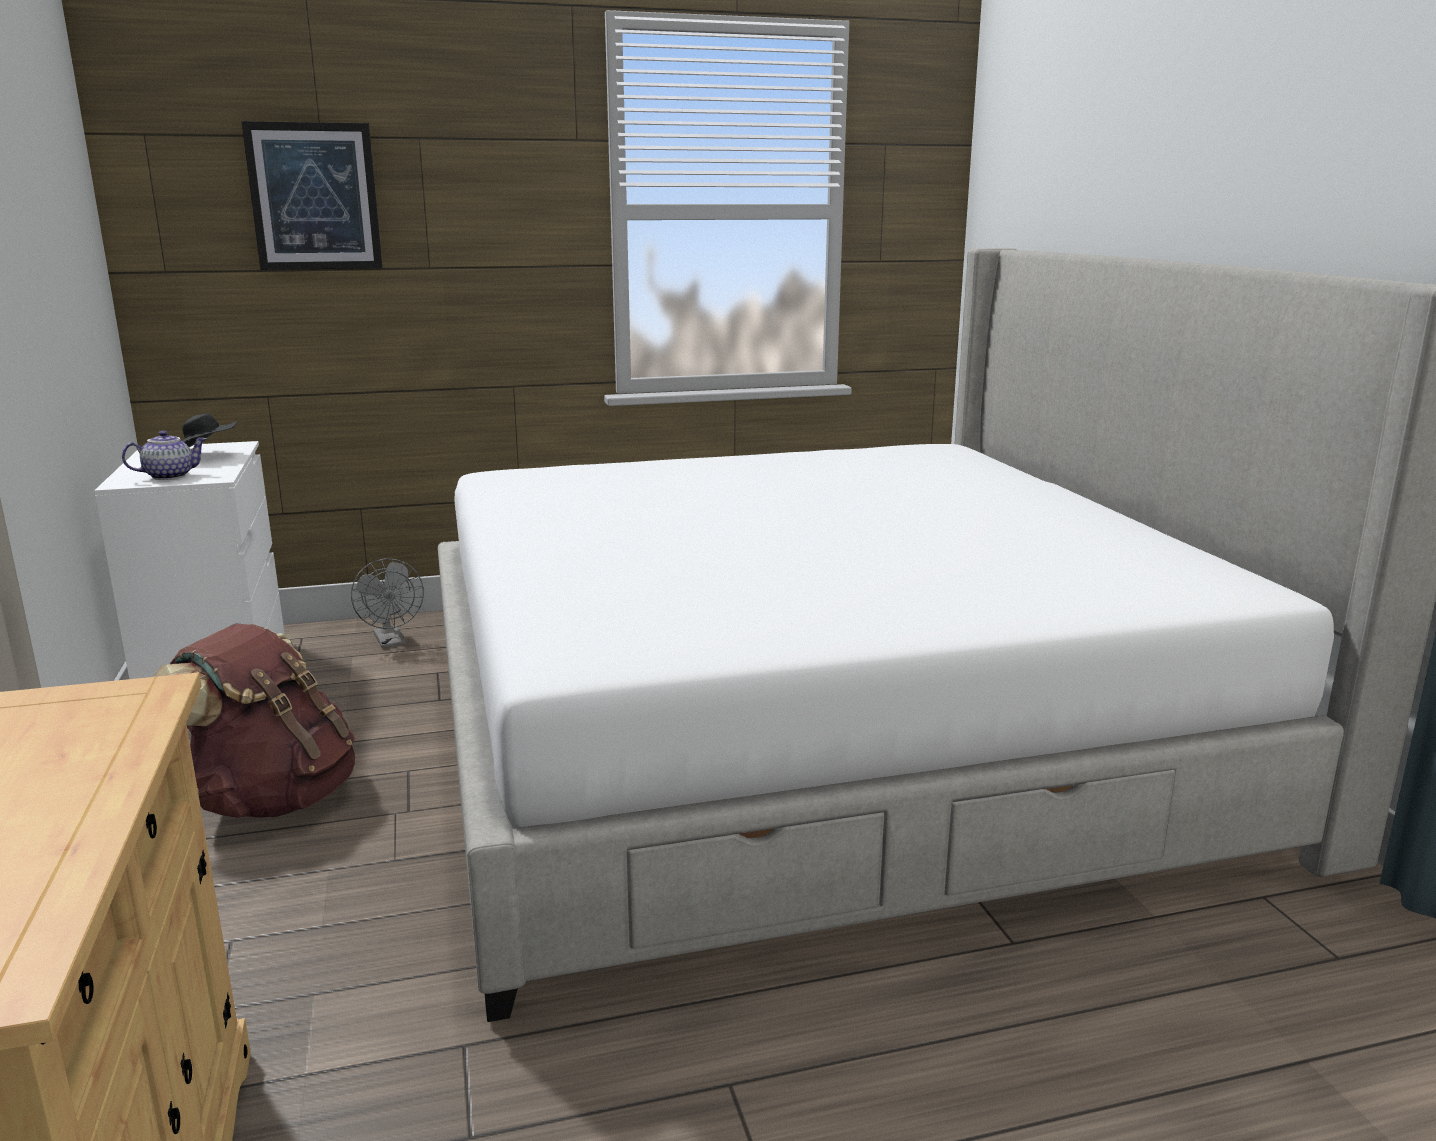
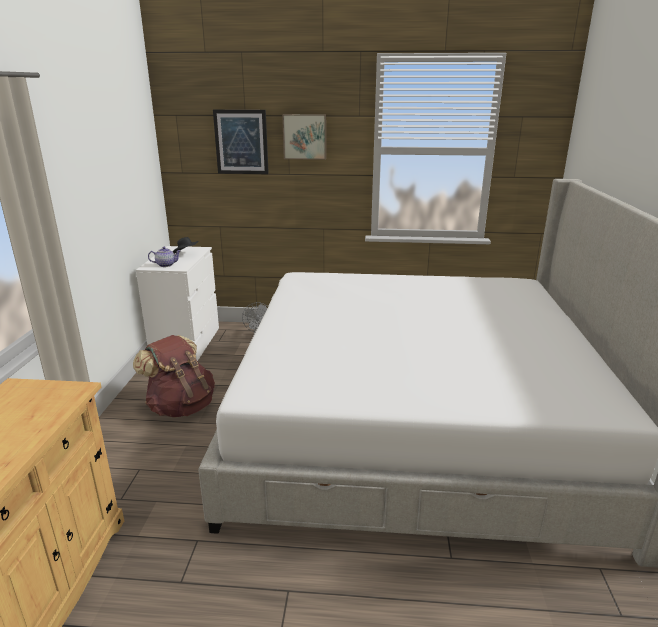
camera: 20 degrees right, 5 degrees up
none -> picture [282,114,326,160]

